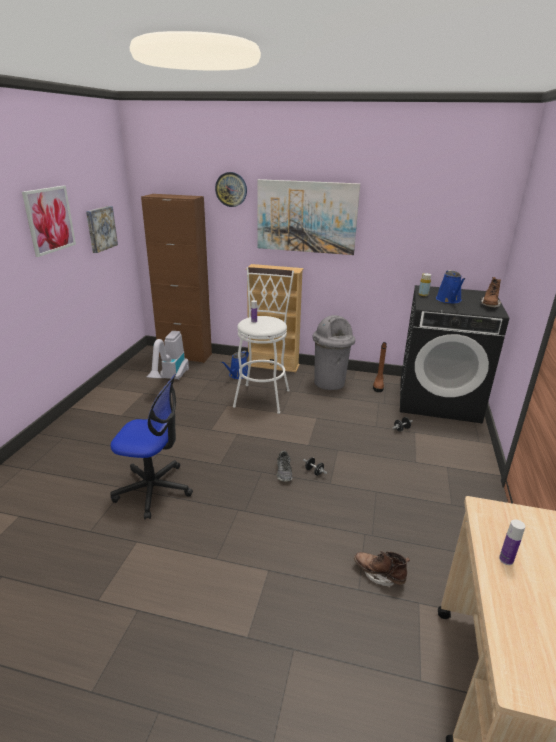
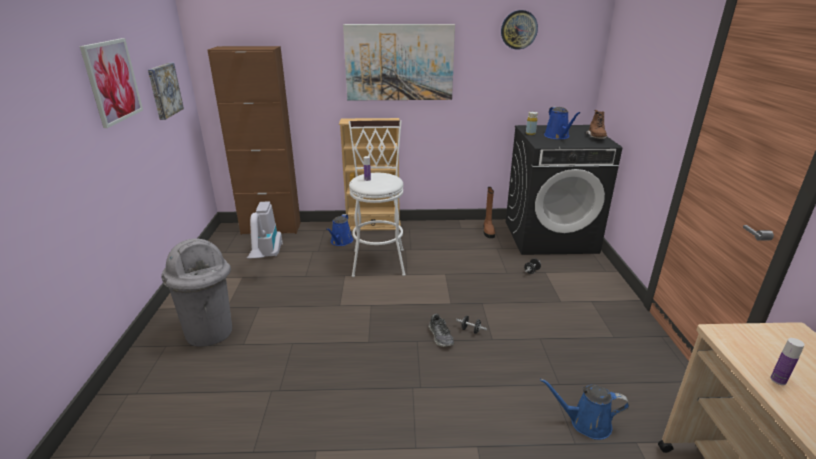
camera: 15 degrees left, 0 degrees up
office chair [110,374,193,519] -> none
wall clock [215,172,247,207] -> wall clock moved to [501,10,538,49]
grey trash can [312,315,355,390] -> grey trash can moved to [161,238,232,347]
brown boot [354,551,410,588] -> blue watering can [540,378,629,440]

